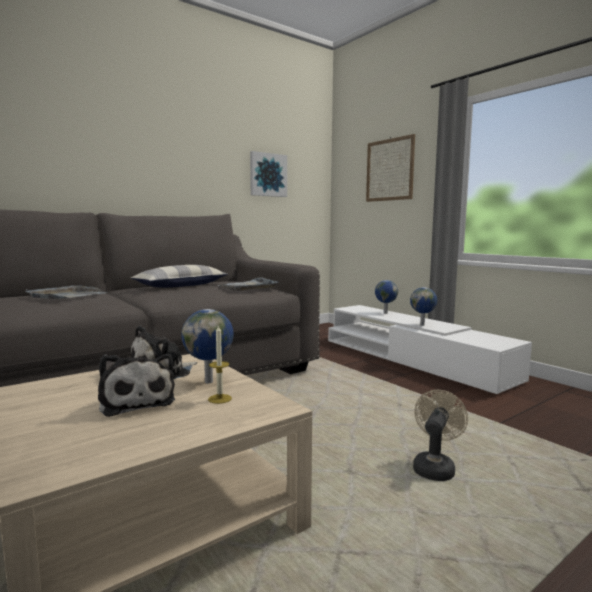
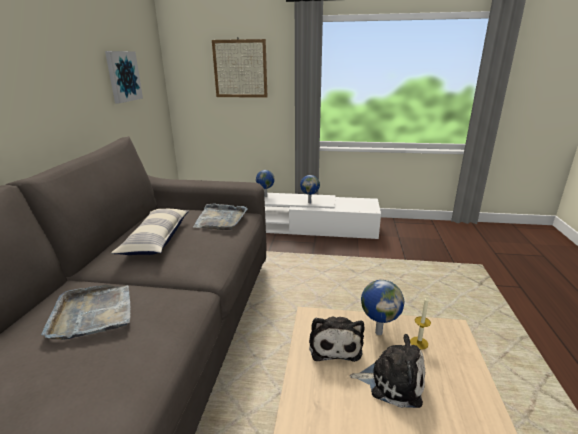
camera: 45 degrees left, 15 degrees up
beige fan [413,390,468,481] -> none

